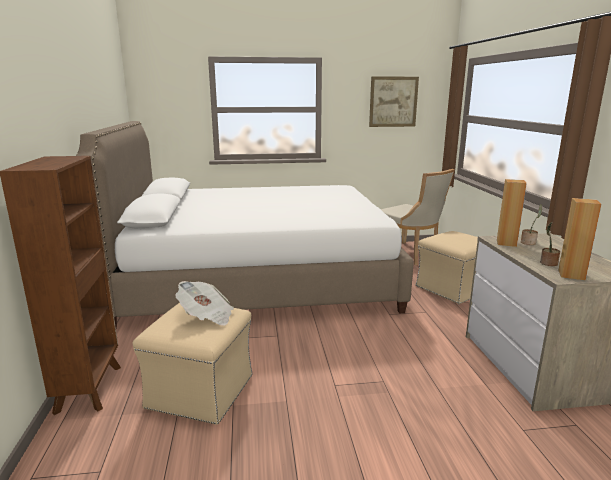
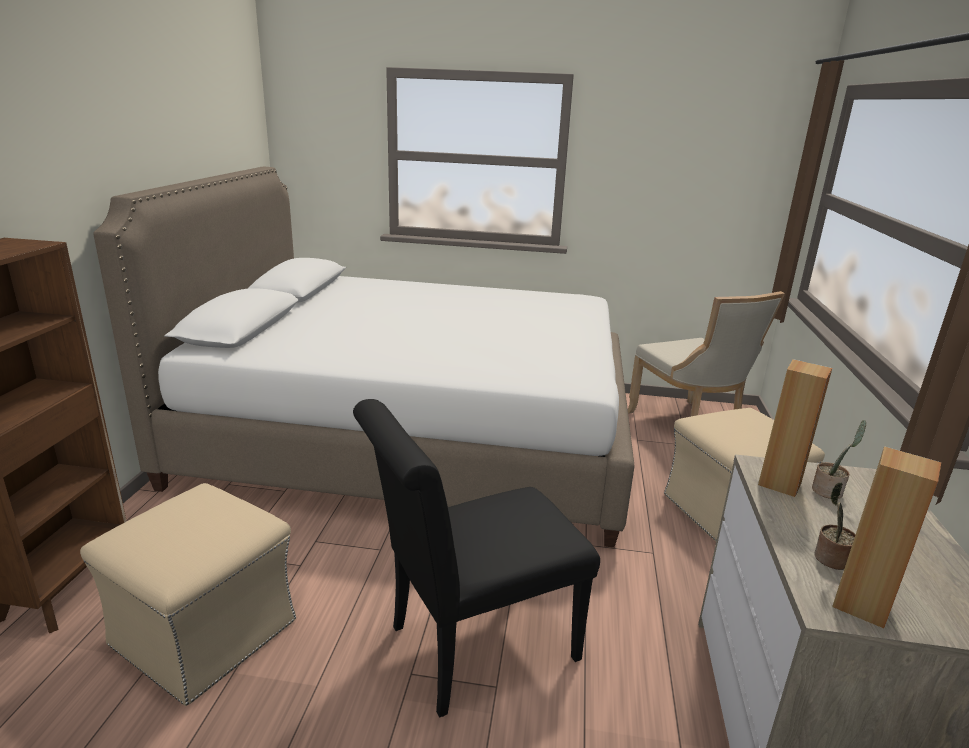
camera: 15 degrees right, 5 degrees up
newspaper [176,281,234,326] -> none
picture [369,76,419,127] -> none
none -> black chair [353,399,600,717]

